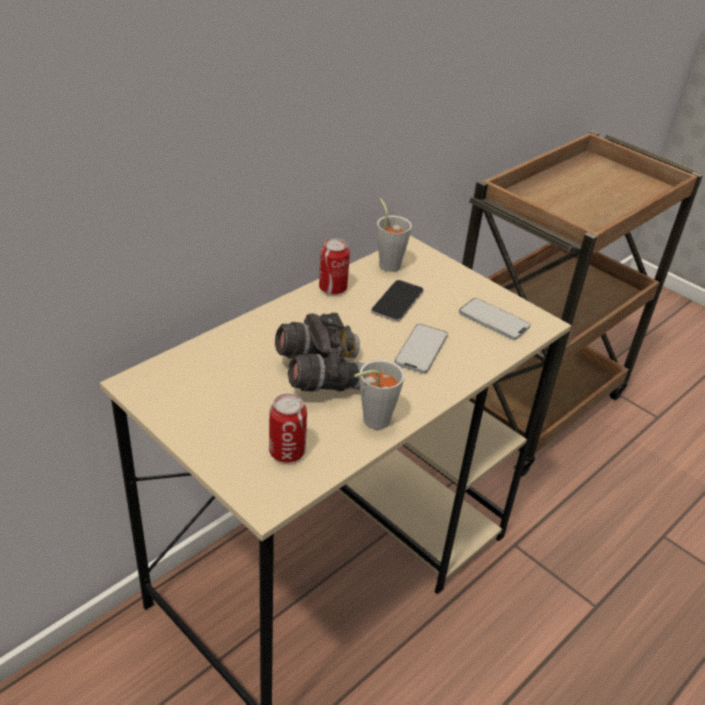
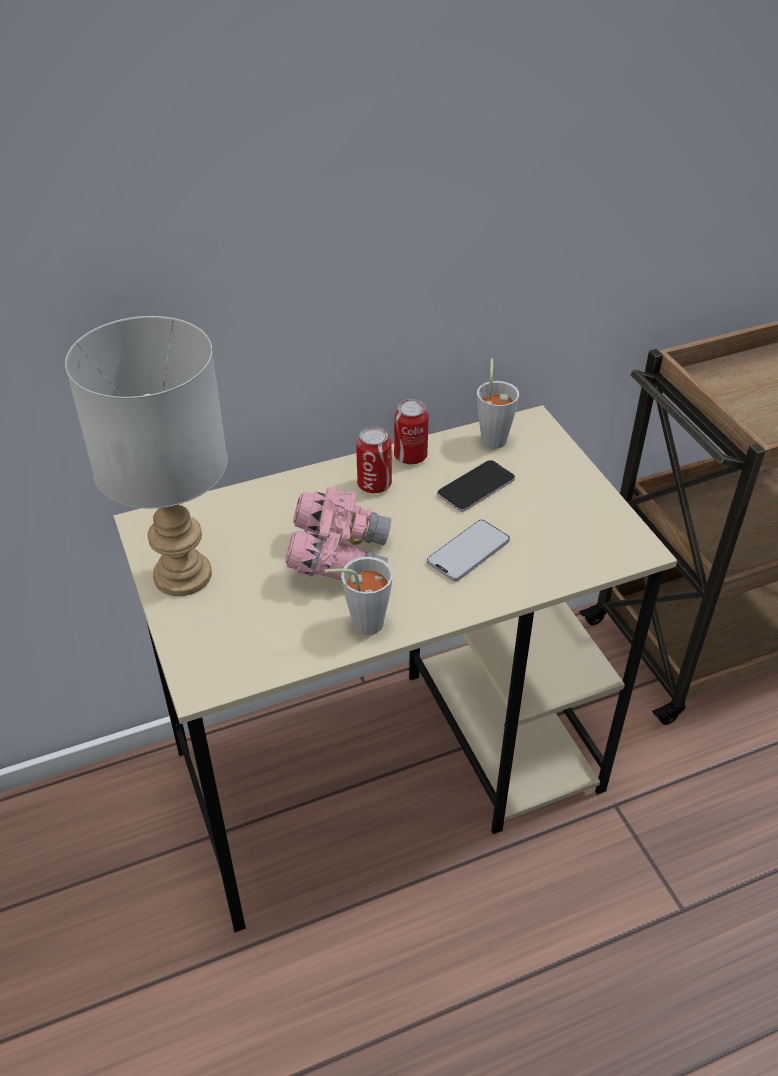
camera: 25 degrees right, 5 degrees up
can [269,393,307,463] -> can moved to [356,426,392,493]
grey binoculars [275,313,366,392] -> pink binoculars [285,487,391,581]
phone [459,298,531,340] -> none
none -> grey table lamp [65,316,228,596]

